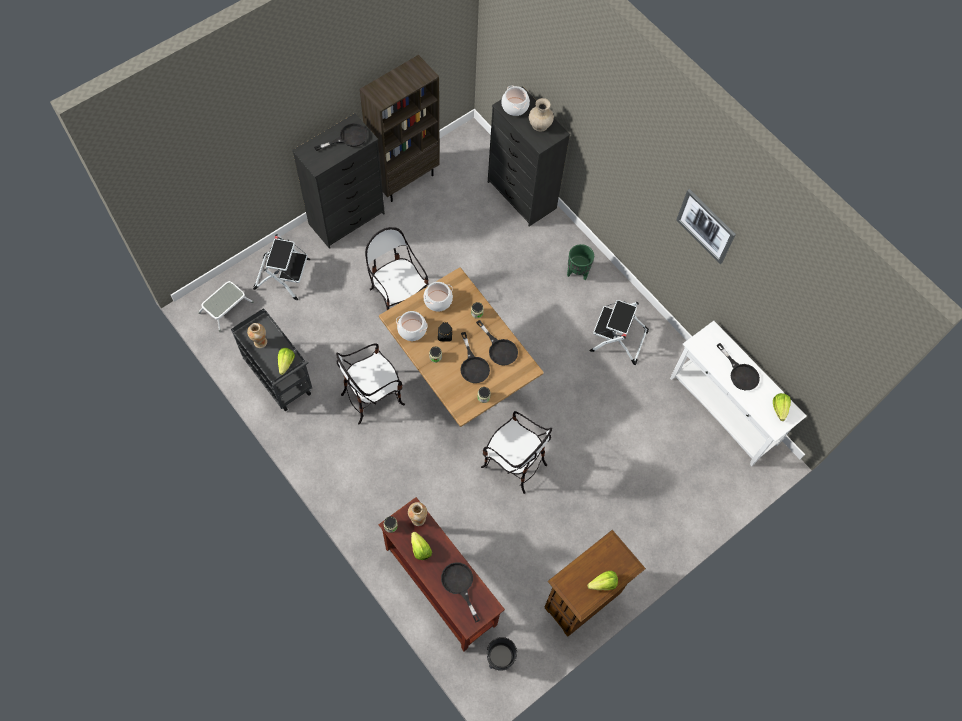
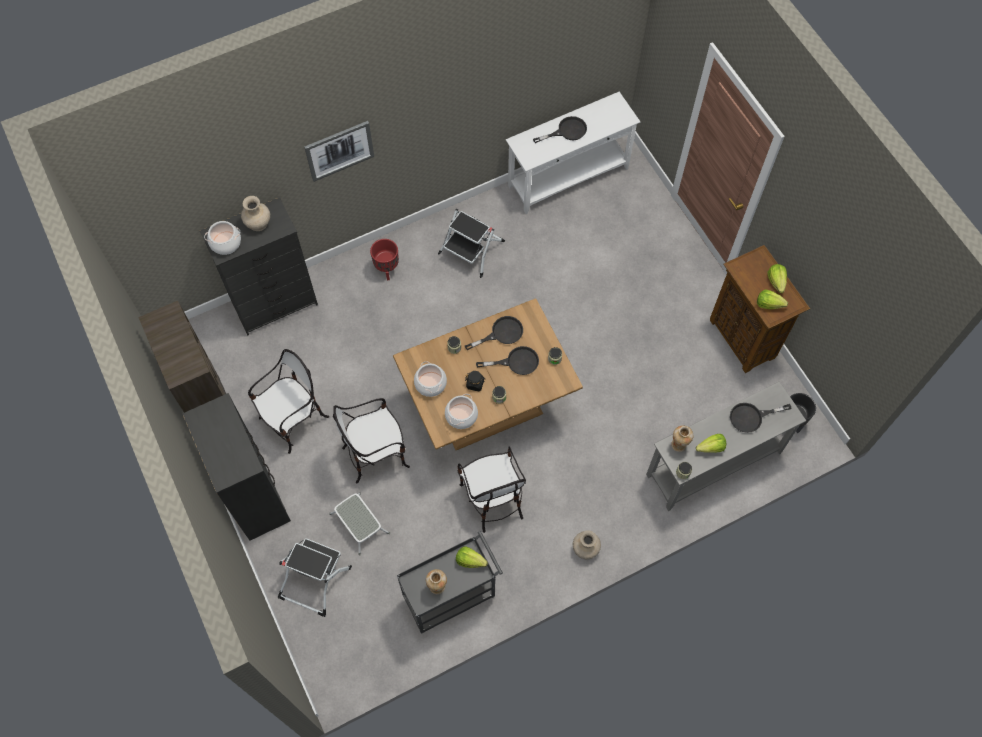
camera: 75 degrees left, 0 degrees up
grey step ladder [198,281,254,332] -> grey step ladder moved to [329,492,390,555]
black frying pan [314,123,368,151] -> none
brown console table [379,497,505,652] -> grey console table [646,381,806,511]
chair [481,411,552,494] -> chair moved to [248,349,329,454]
green planter [567,244,594,280] -> red planter [370,239,399,280]
picture [676,189,736,264] -> picture moved to [304,121,374,182]
lettuce [773,393,791,421] -> lettuce moved to [757,289,788,309]
none -> beige vase [573,530,601,560]

